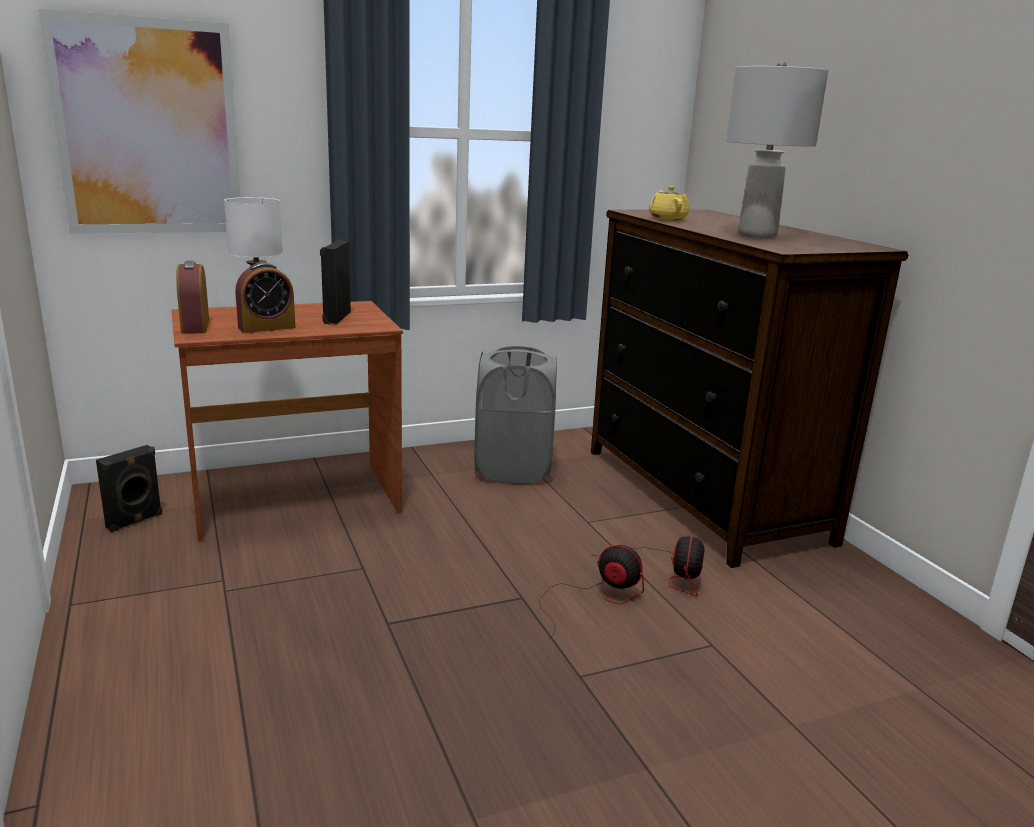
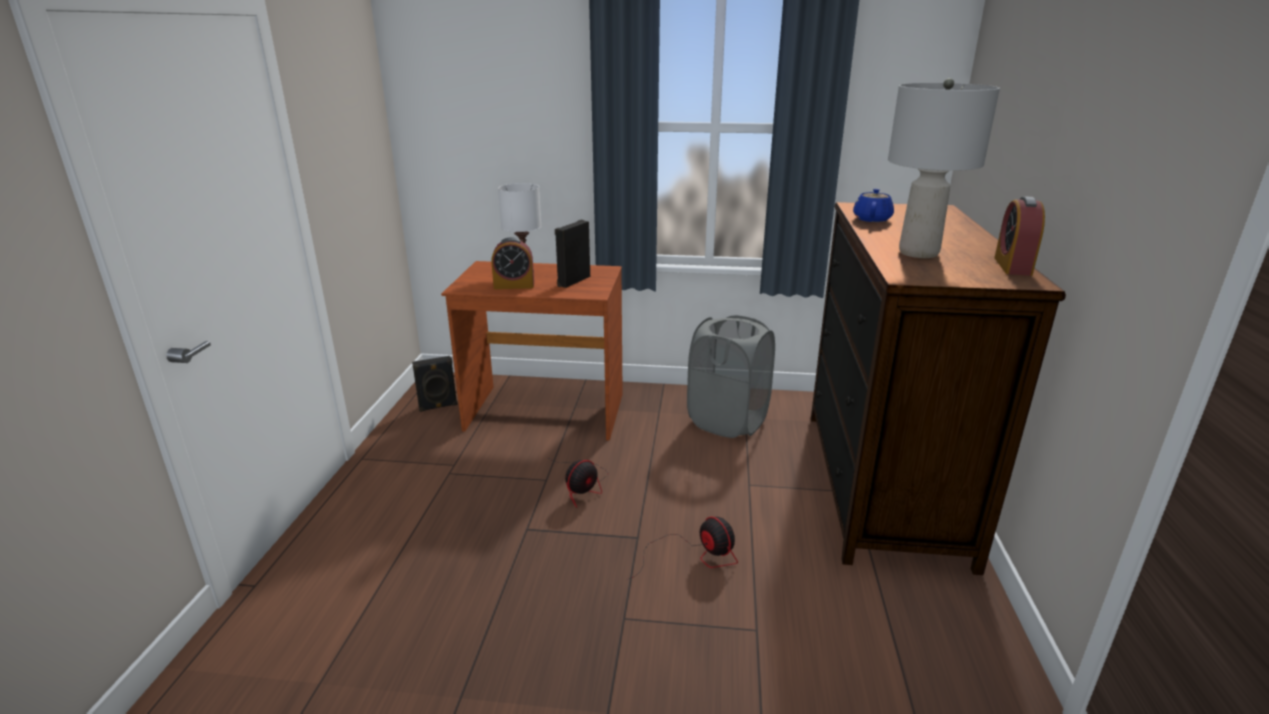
camera: 30 degrees right, 5 degrees up
picture [38,9,241,234] -> none
alarm clock [176,261,209,334] -> alarm clock moved to [994,196,1045,276]
fan [590,535,704,597] -> fan moved to [547,457,608,508]
yellow teapot [649,186,690,220] -> blue teapot [853,189,894,222]

